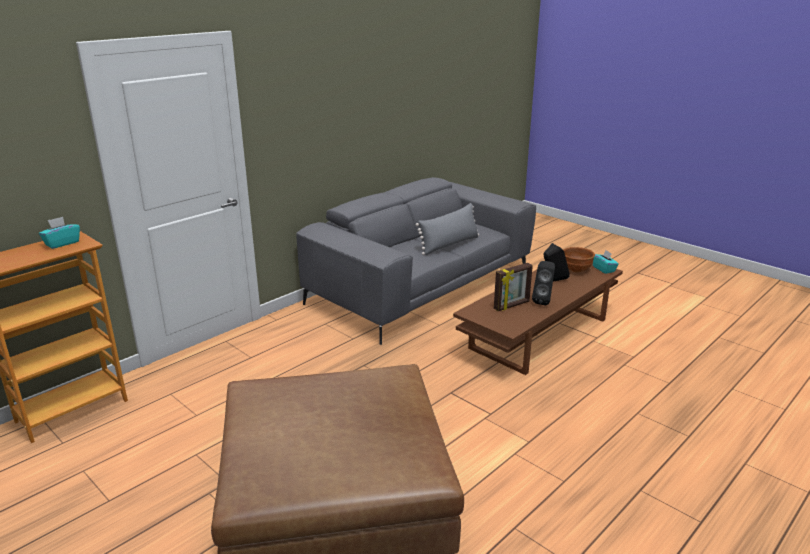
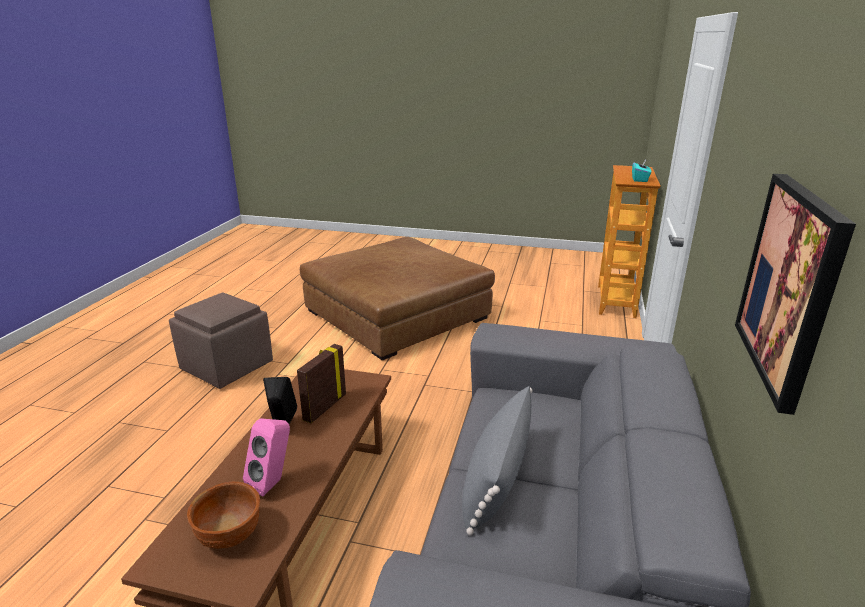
camera: 150 degrees right, 0 degrees up
black speaker [543,243,570,282] -> pink speaker [243,418,290,497]
turquoise tissue box [593,250,619,274] -> none
none -> brown ottoman [169,293,273,389]
none -> picture [735,174,856,415]

